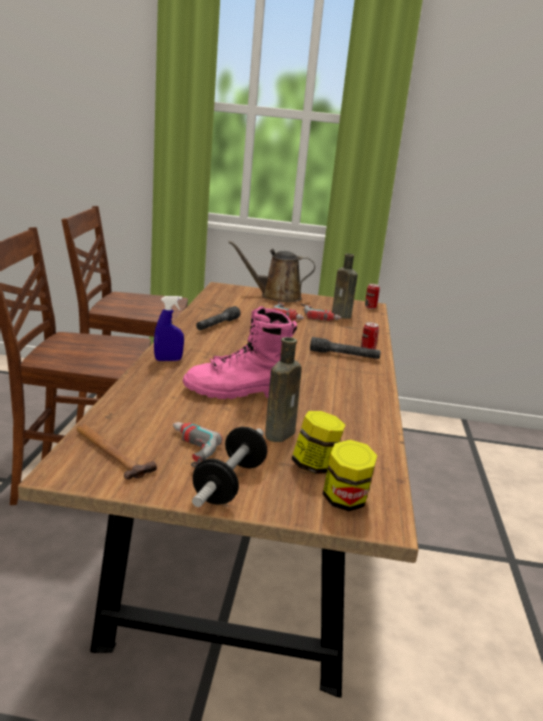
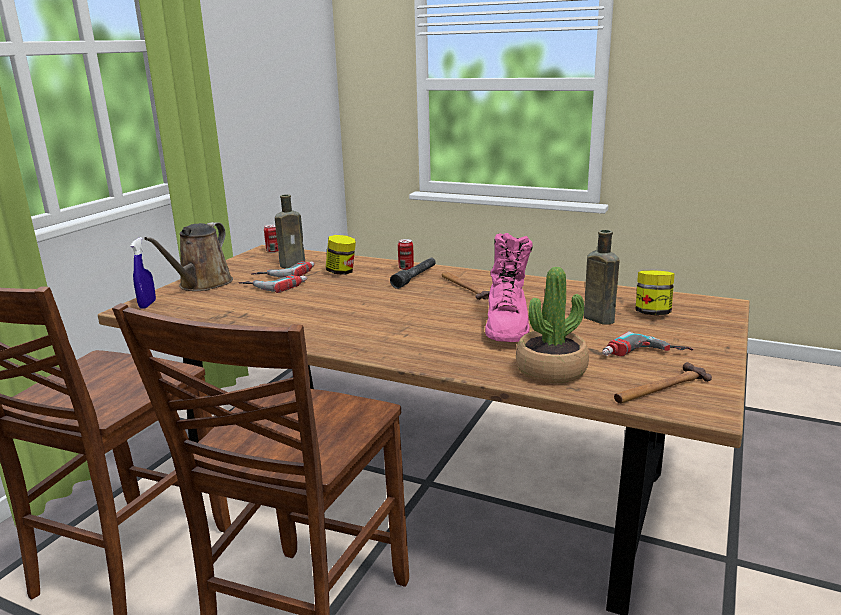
camera: 70 degrees left, 0 degrees up
blue spray bottle [154,296,184,361] -> blue spray bottle moved to [131,237,156,309]
dumbbell [192,427,267,507] -> none
grey flashlight [196,306,241,330] -> none
jar [323,440,377,511] -> jar moved to [326,235,356,275]
none -> hammer [442,272,490,300]
none -> potted plant [516,267,589,383]

